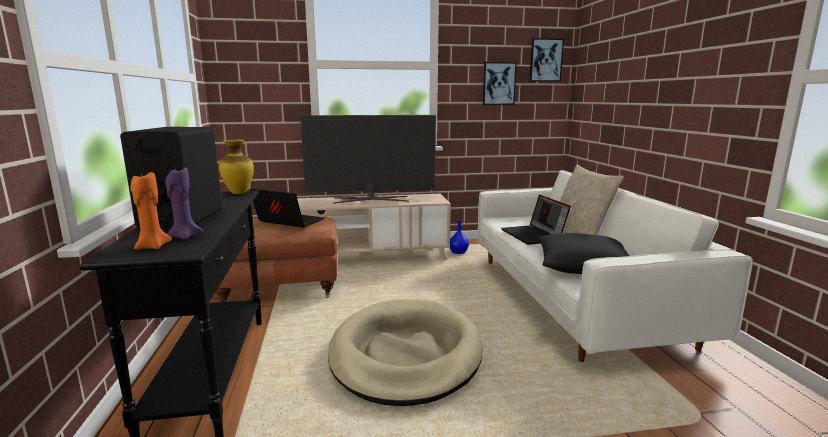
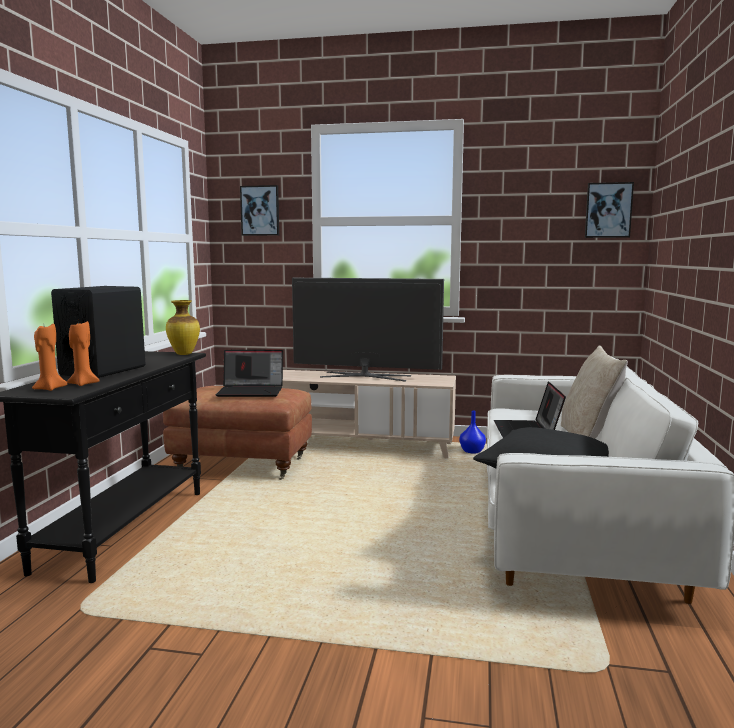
camera: 20 degrees right, 5 degrees down
purple candle [165,167,203,240] -> orange candle [67,321,100,386]
laptop [250,189,324,228] -> laptop turned 135 degrees clockwise [215,350,283,397]
beige dog bed [328,299,483,406] -> none
picture [483,62,517,105] -> picture moved to [240,185,279,236]

